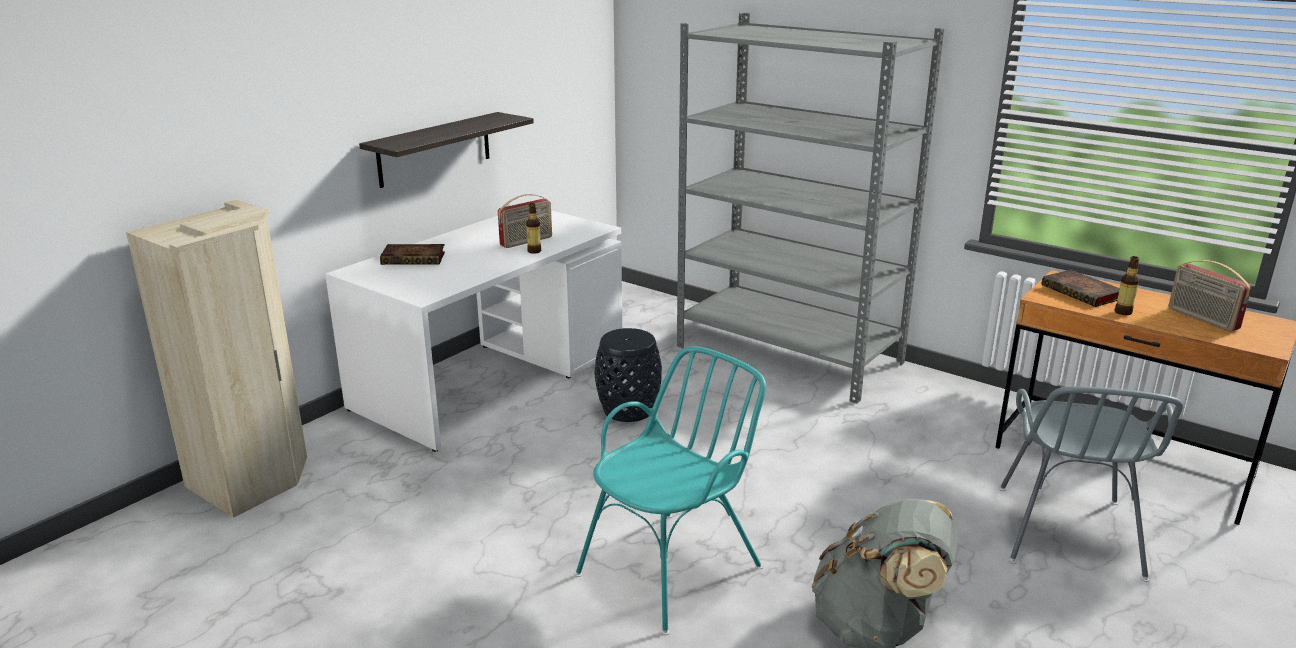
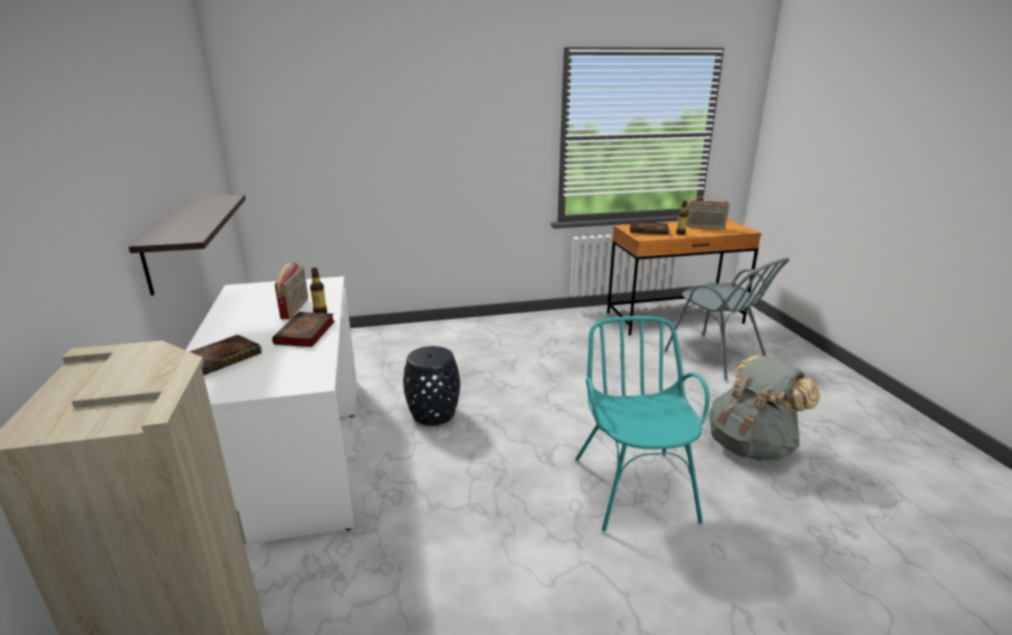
camera: 50 degrees left, 0 degrees up
grey bookcase [677,13,944,404] -> none
none -> book [272,312,335,347]

